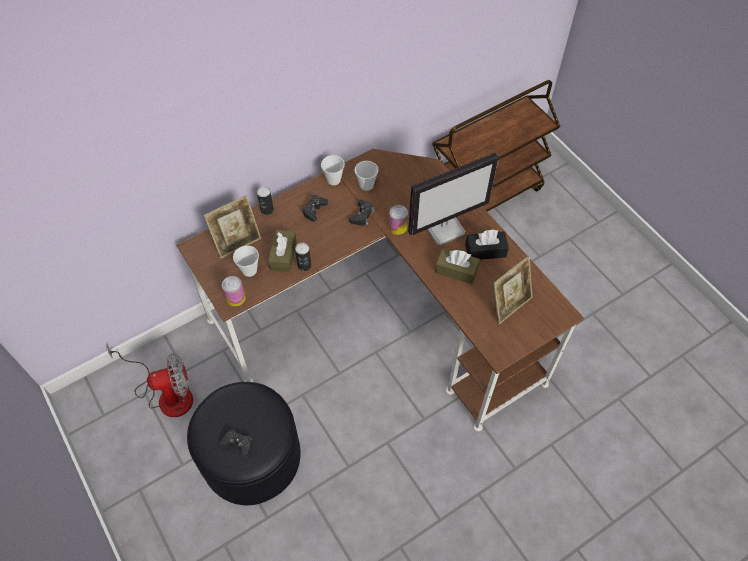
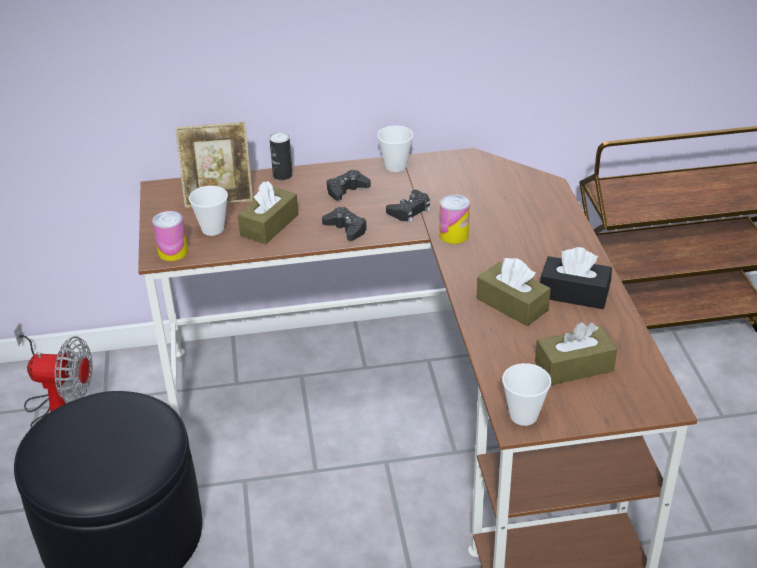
camera: 25 degrees right, 20 degrees down
black game controller [220,429,252,457] -> black game controller moved to [322,207,367,241]
can [295,243,311,271] -> none
cup [354,161,378,191] -> cup moved to [502,363,551,426]
monitor [408,153,499,245] -> none
picture frame [493,256,533,324] -> brown tissue box [535,322,617,385]

